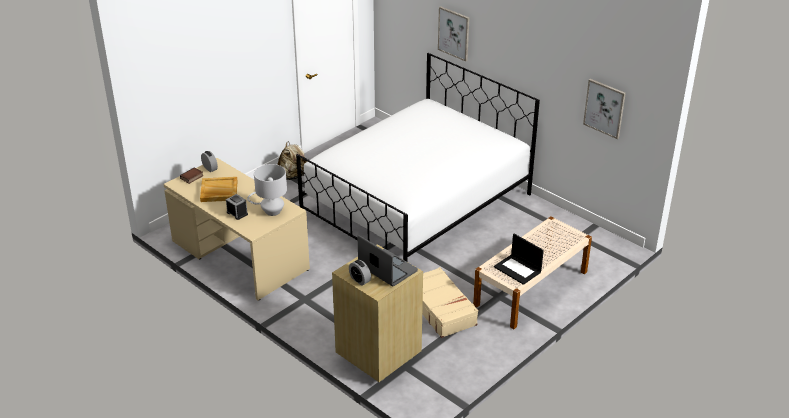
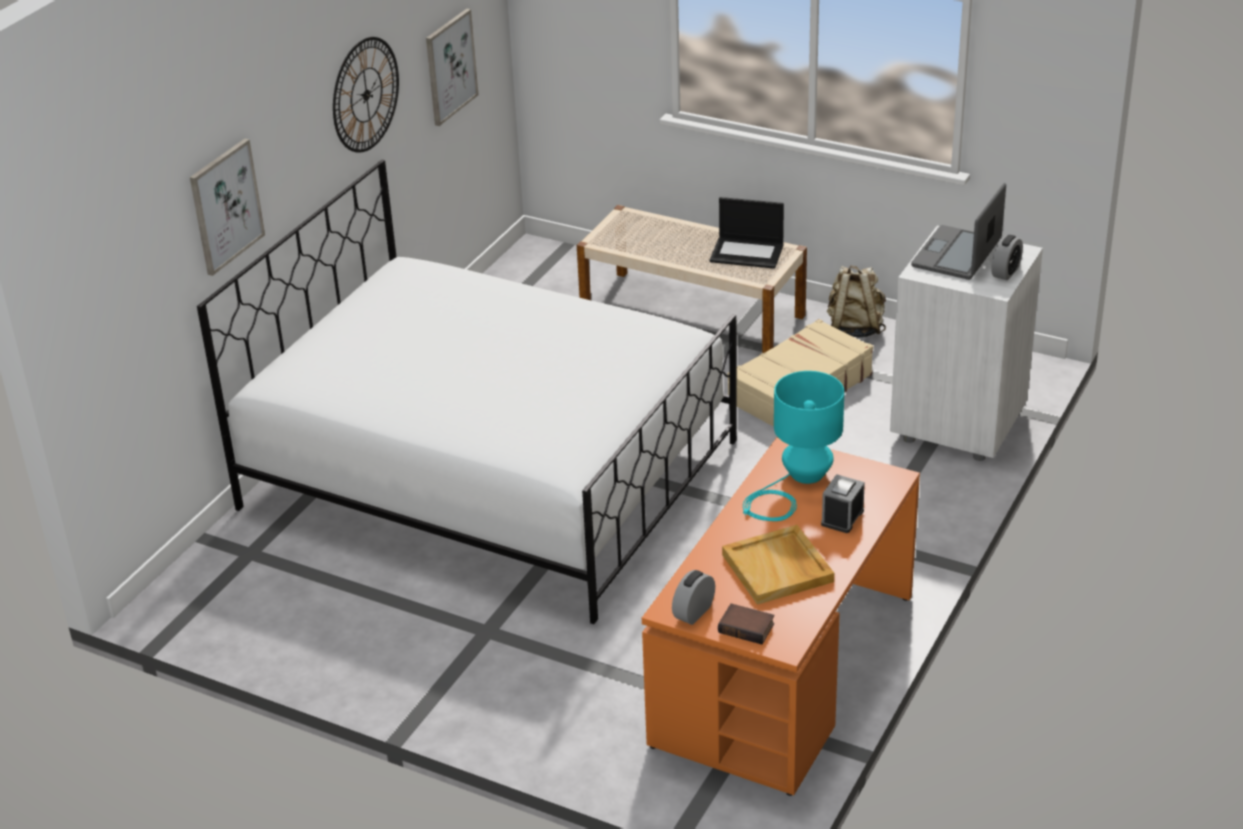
camera: 105 degrees left, 0 degrees up
beige desk [163,158,310,301] -> orange desk [642,437,920,796]
grey table lamp [247,164,287,216] -> turquoise table lamp [743,371,844,521]
beige backpack [277,141,307,180] -> beige backpack moved to [827,265,886,338]
brown dresser [332,244,423,382] -> white dresser [890,226,1043,461]
laptop [494,234,544,285] -> laptop turned 75 degrees clockwise [710,197,784,269]
none -> wall clock [333,37,399,153]

